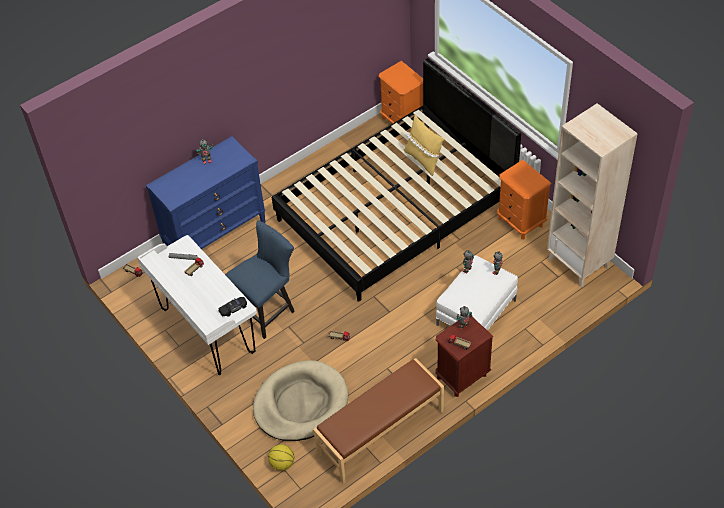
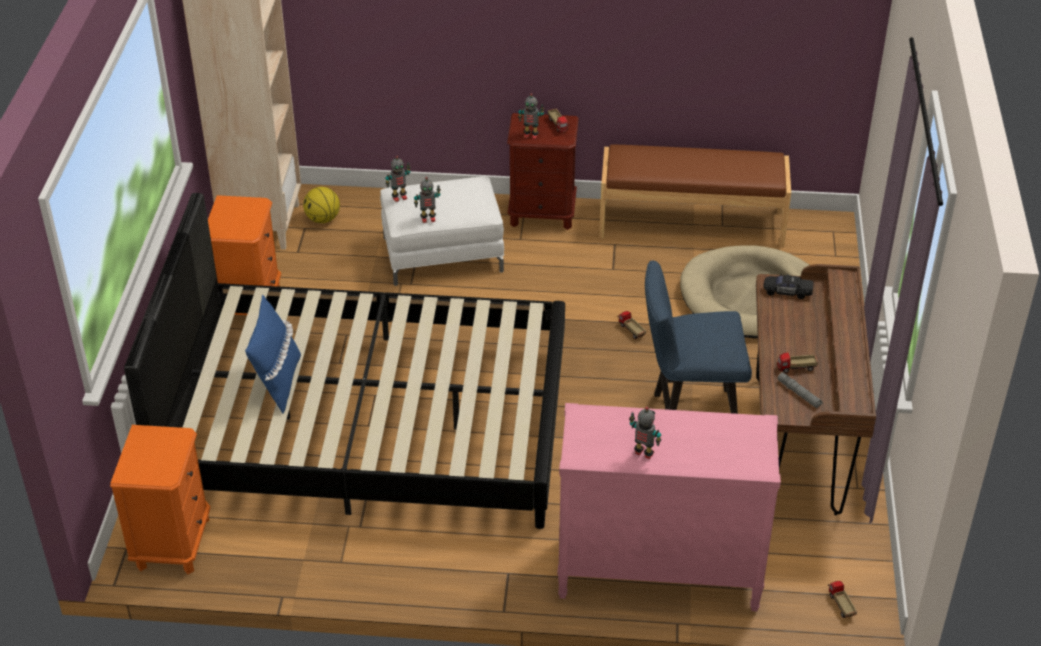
camera: 140 degrees left, 10 degrees down
white desk [137,235,257,375] -> brown desk [756,264,876,515]
blue dresser [146,136,265,249] -> pink dresser [557,403,781,611]
basketball [268,444,294,471] -> basketball moved to [303,187,340,223]
yellow pillow [404,115,444,176] -> blue pillow [245,295,301,414]

